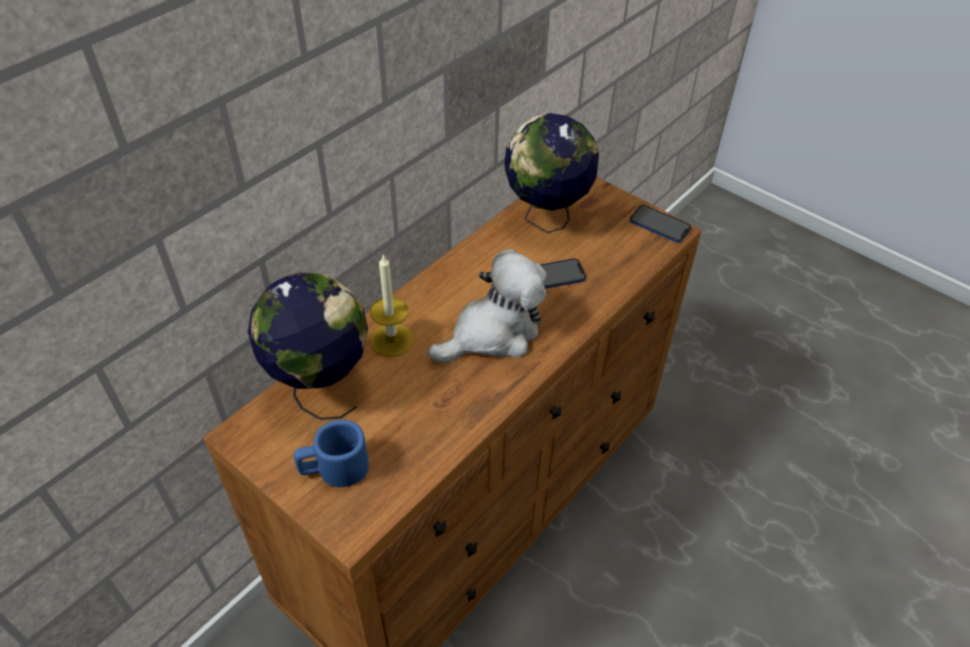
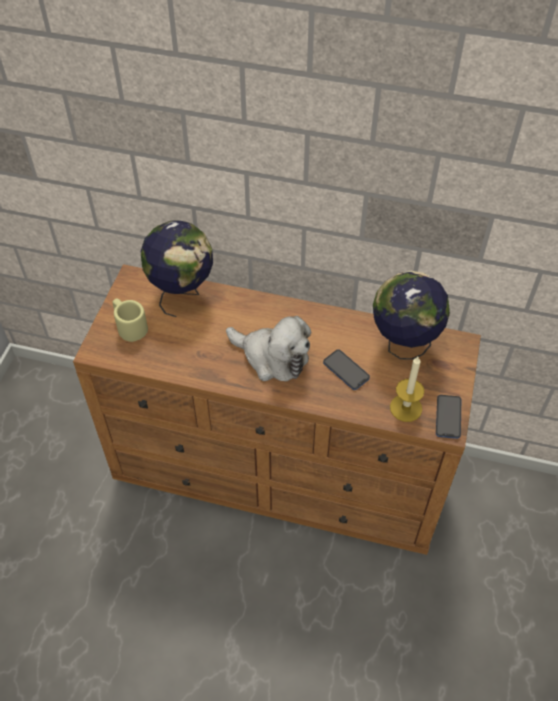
camera: 65 degrees right, 5 degrees up
blue mug [294,420,369,487] -> beige mug [112,299,148,342]
candle [370,254,414,357] -> candle moved to [390,356,424,422]

